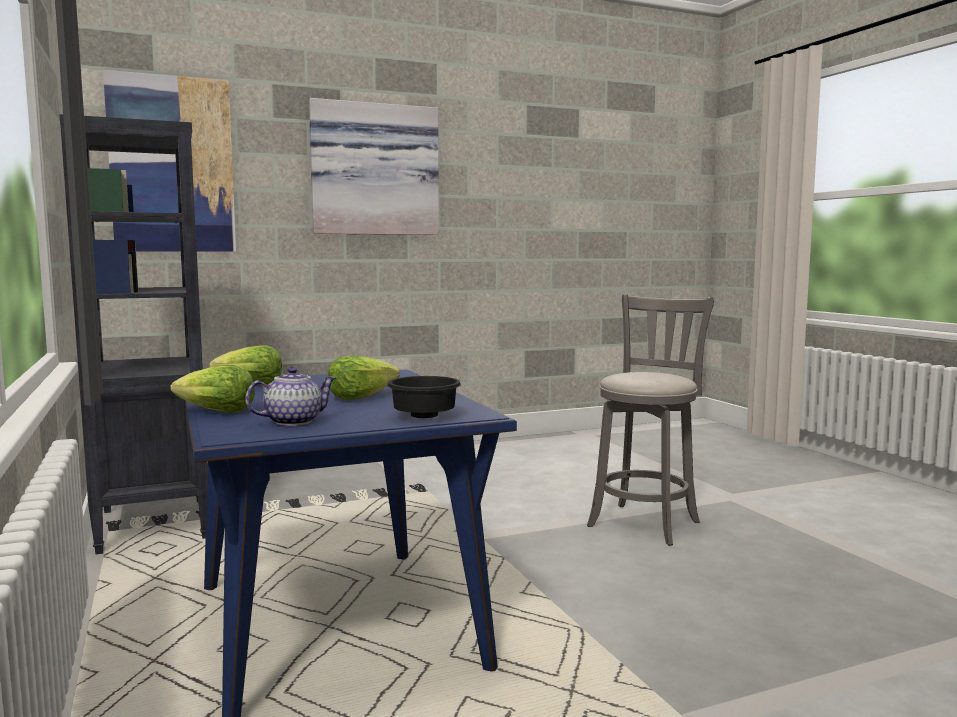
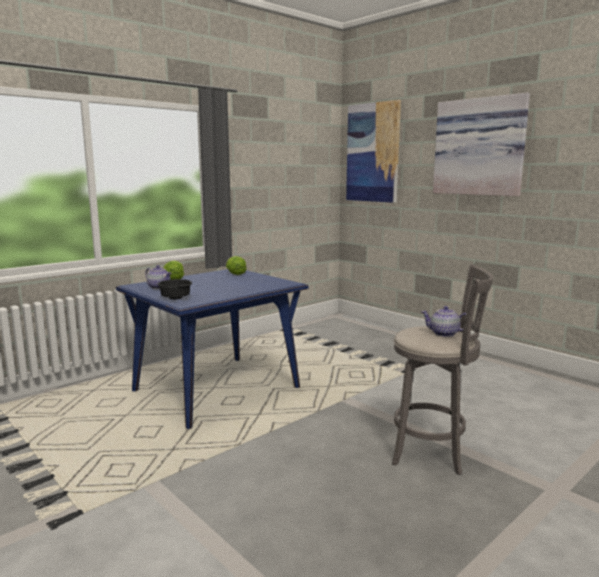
camera: 70 degrees right, 5 degrees up
black bookcase [59,114,208,555] -> none
lettuce [328,356,400,400] -> none
none -> teapot [421,306,466,337]

